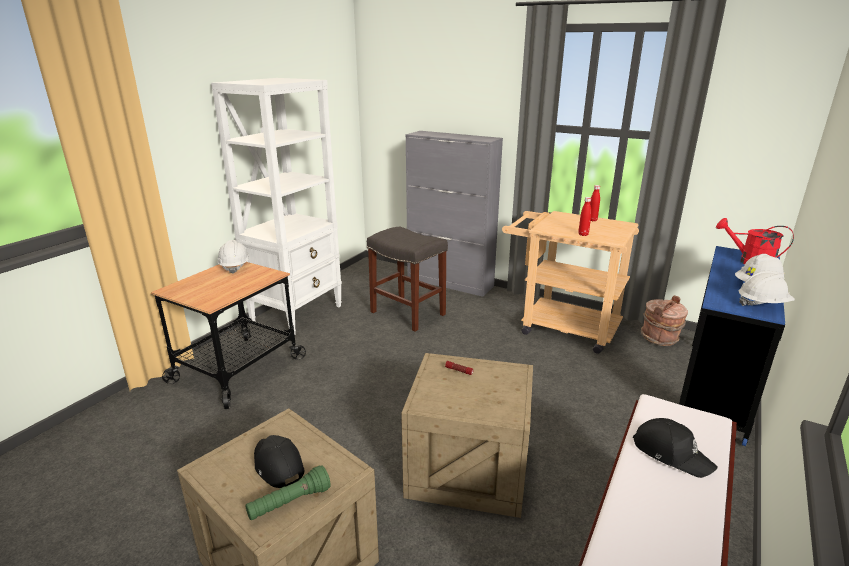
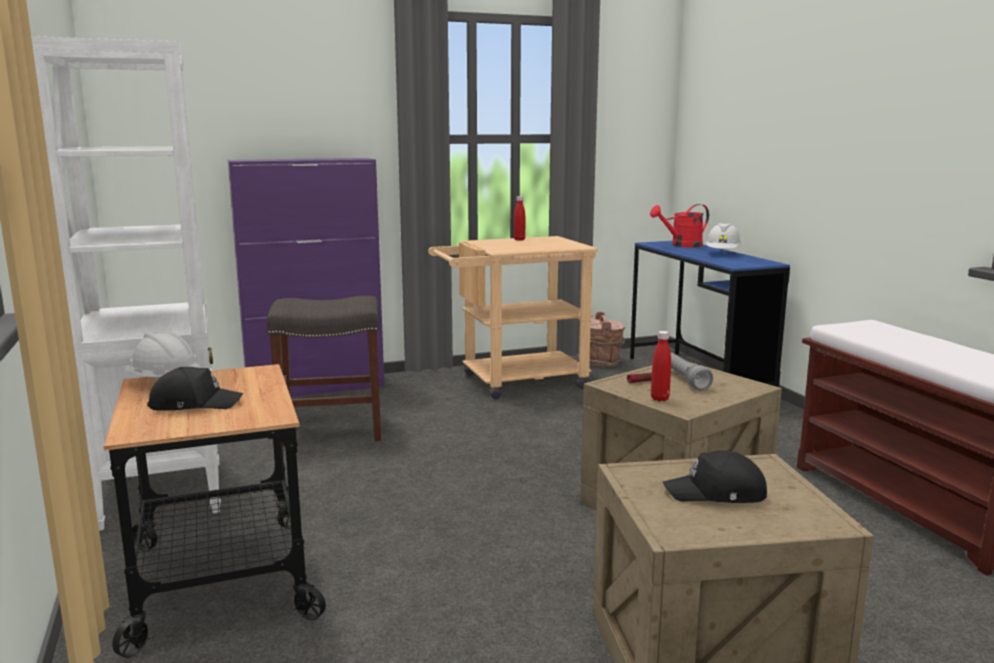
camera: 50 degrees left, 10 degrees down
green flashlight [246,465,331,520] -> none
grey cabinet [406,131,503,297] -> purple cabinet [228,158,384,397]
red bottle [578,197,591,236] -> red bottle moved to [651,331,671,401]
black cap [633,418,717,478] -> black cap moved to [147,367,243,411]
white hard hat [739,271,795,306] -> none
none -> grey flashlight [671,353,713,390]

